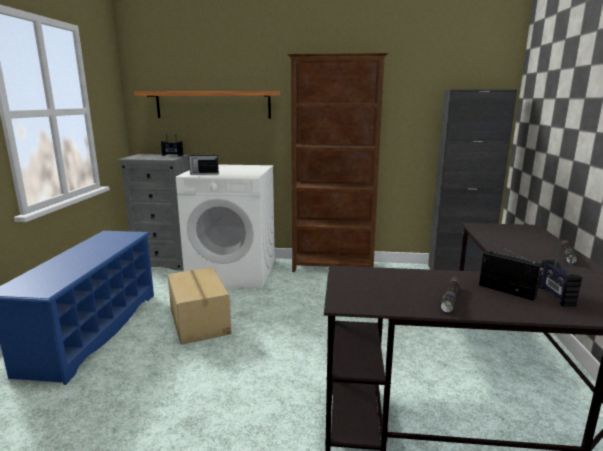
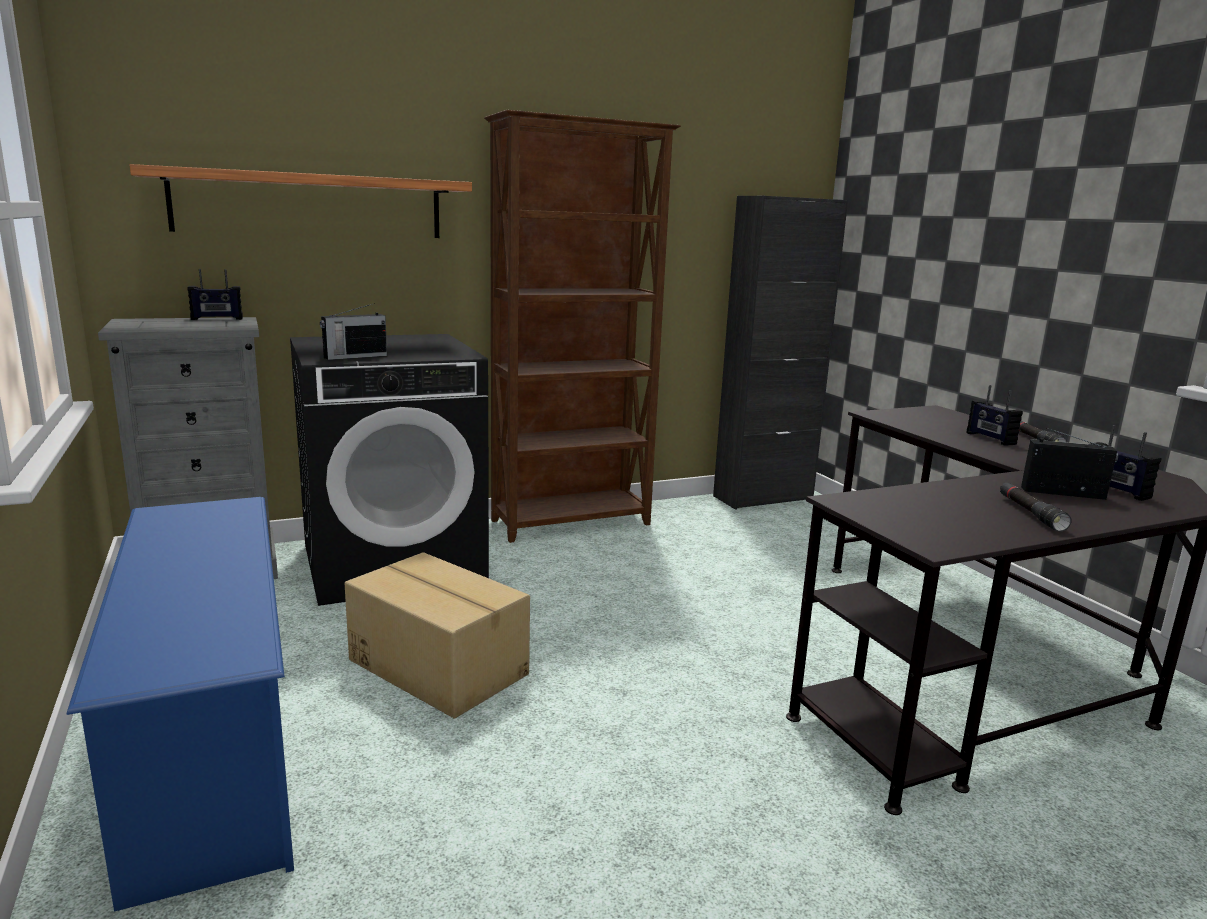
camera: 30 degrees left, 0 degrees up
white washing machine [176,164,275,288] -> black washing machine [290,334,489,606]
none -> radio [967,385,1023,446]

